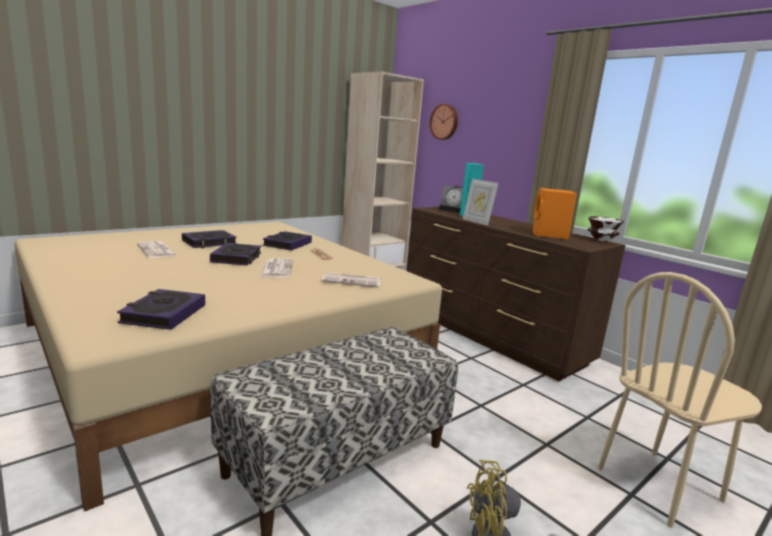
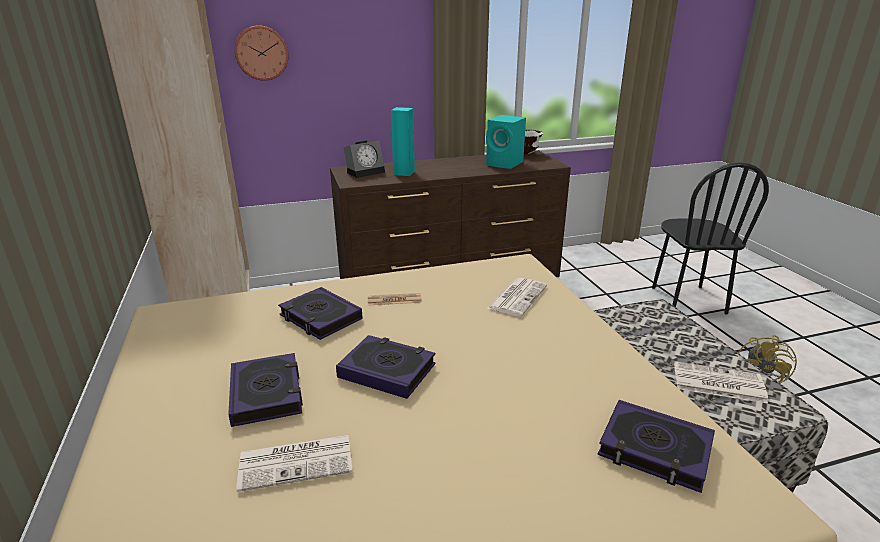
camera: 65 degrees left, 10 degrees up
newspaper [259,258,293,278] -> newspaper moved to [674,361,768,403]
picture frame [463,179,499,225] -> none
orange speaker [533,188,577,239] -> turquoise speaker [486,115,526,169]
beige chair [598,272,762,528] -> black chair [652,162,769,315]

